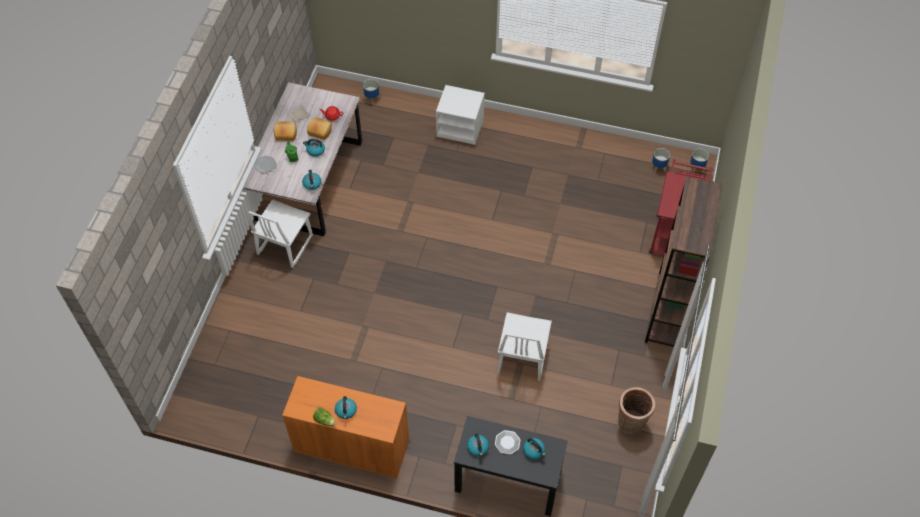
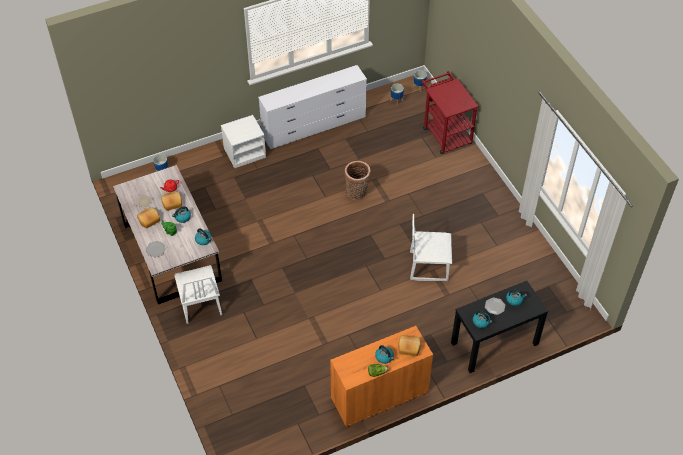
camera: 40 degrees left, 5 degrees down
white chair [497,312,552,381] -> white chair turned 120 degrees clockwise [410,214,452,281]
basket [617,387,655,434] -> basket moved to [344,161,371,200]
brown bookcase [645,176,723,347] -> none
none -> white dresser [258,65,367,149]
none -> bread [398,335,421,356]

